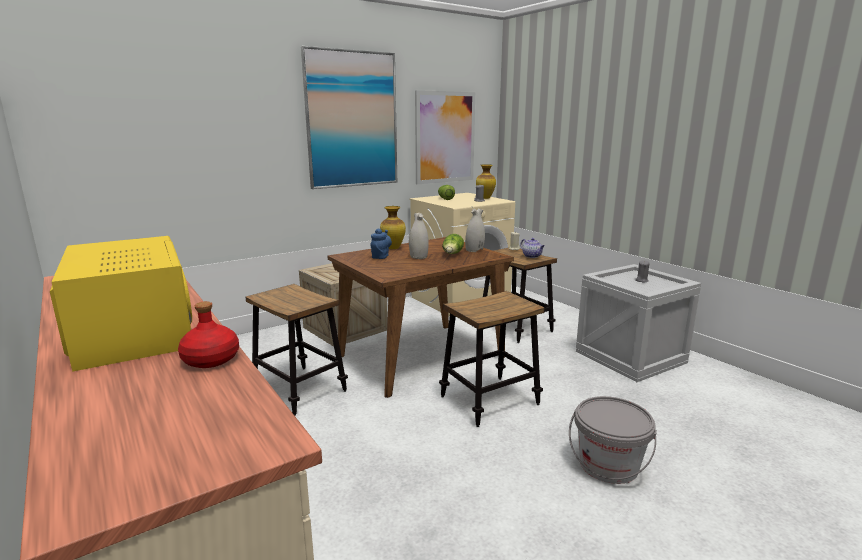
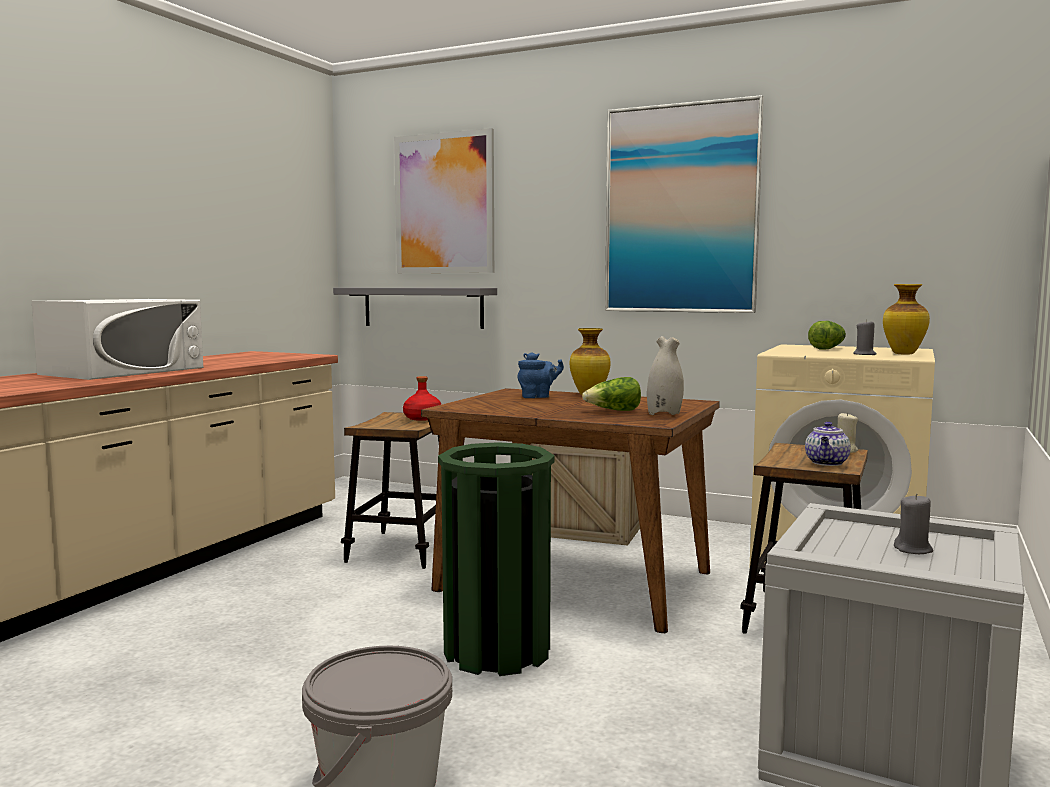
camera: 60 degrees right, 10 degrees down
yellow microwave [50,236,192,372] -> white microwave [32,299,203,380]
red bottle [178,301,239,368] -> red bottle moved to [403,376,442,421]
white vase [409,213,429,259] -> none
picture [415,90,475,184] -> picture moved to [394,128,494,273]
stool [439,291,545,427] -> green trash can [438,442,555,676]
none -> grey shelf [333,288,497,329]

